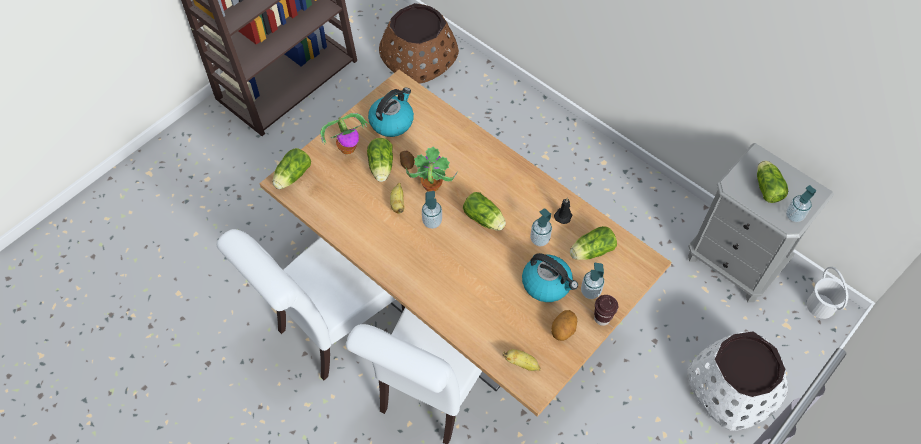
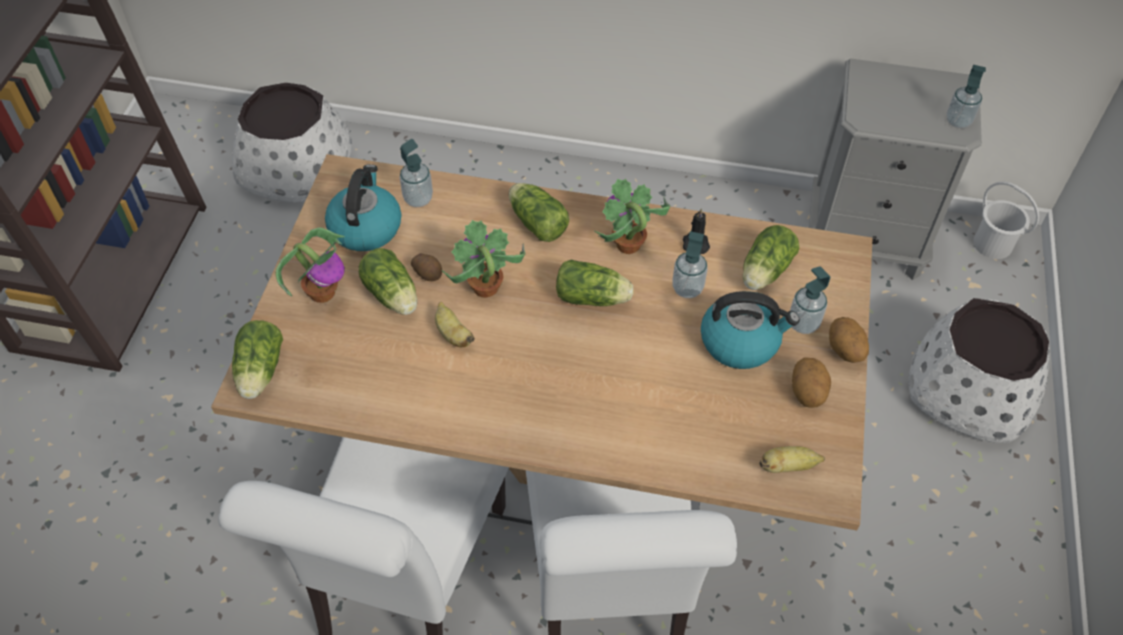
camera: 30 degrees left, 5 degrees down
brown planter [379,3,459,84] -> white planter [232,83,352,203]
soap dispenser [422,191,442,229] -> soap dispenser moved to [400,139,433,207]
brown cup [594,295,618,326] -> potato [829,317,869,363]
lettuce [757,160,788,203] -> lettuce moved to [509,183,569,242]
none -> potted plant [595,178,670,254]

